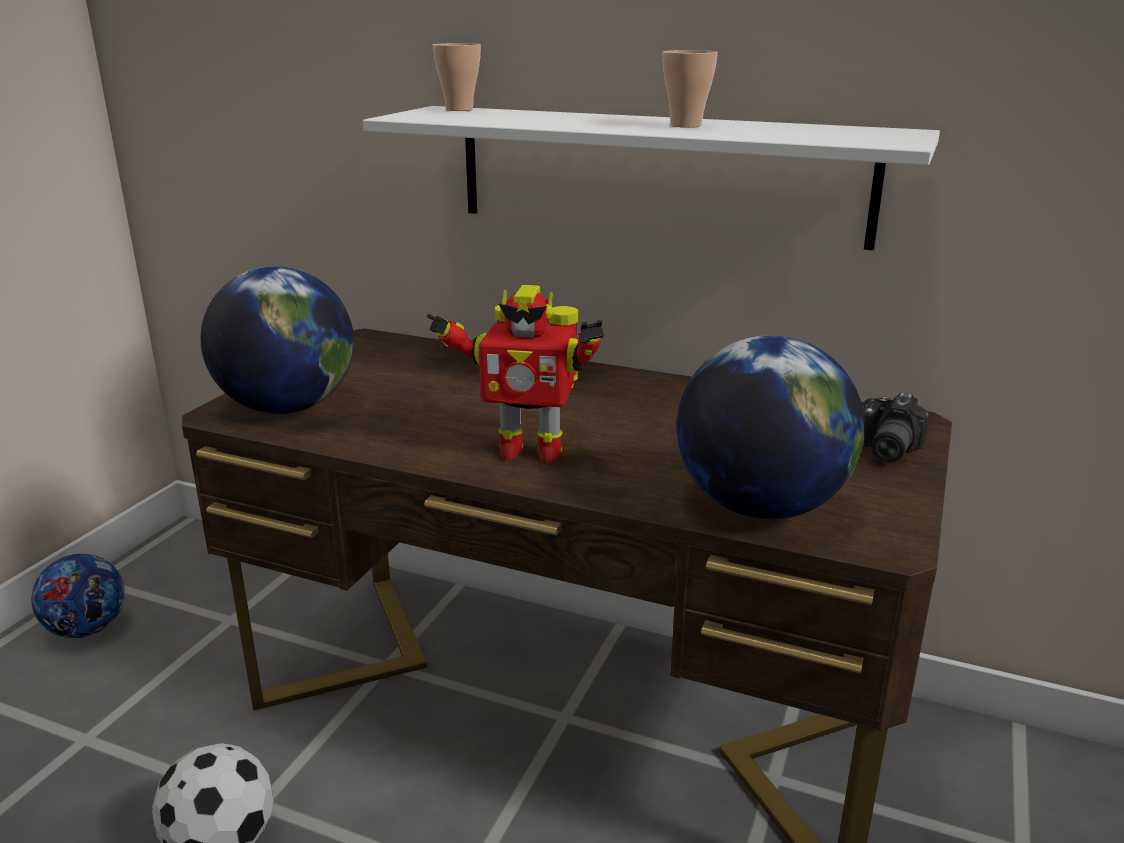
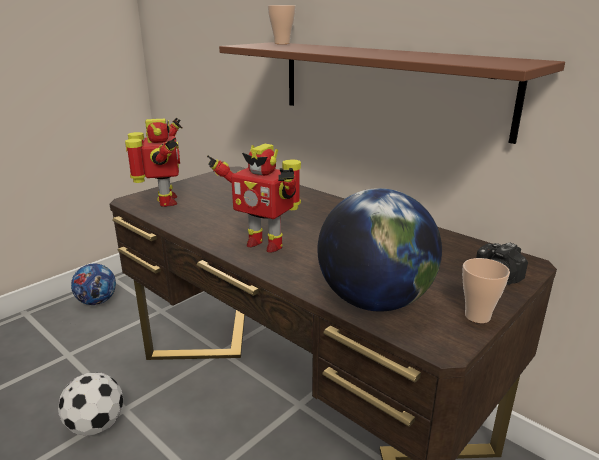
camera: 20 degrees right, 0 degrees up
globe [201,266,354,414] -> toy robot [125,118,182,207]
white shelf [363,106,940,250] -> brown shelf [219,42,565,144]
cup [662,50,718,128] -> cup moved to [462,258,510,323]

